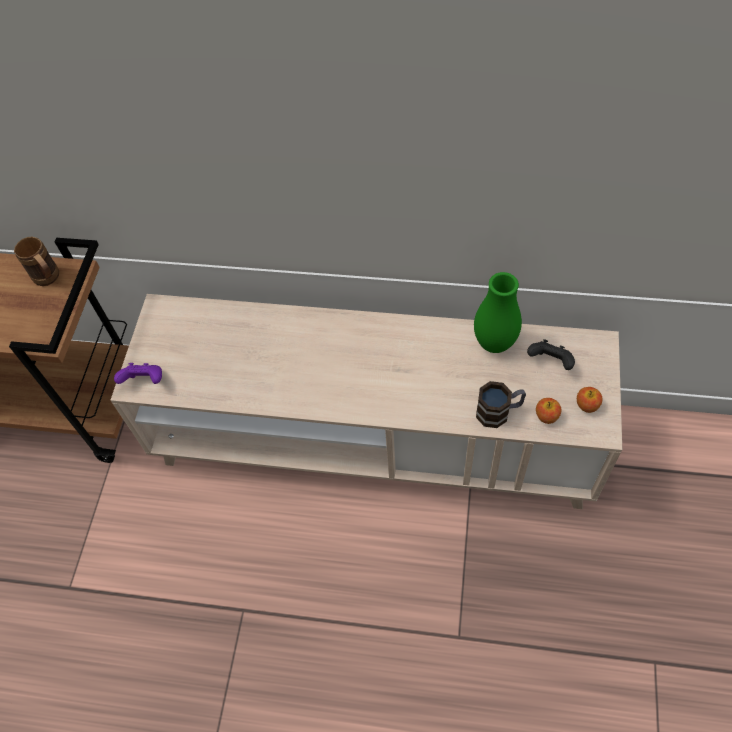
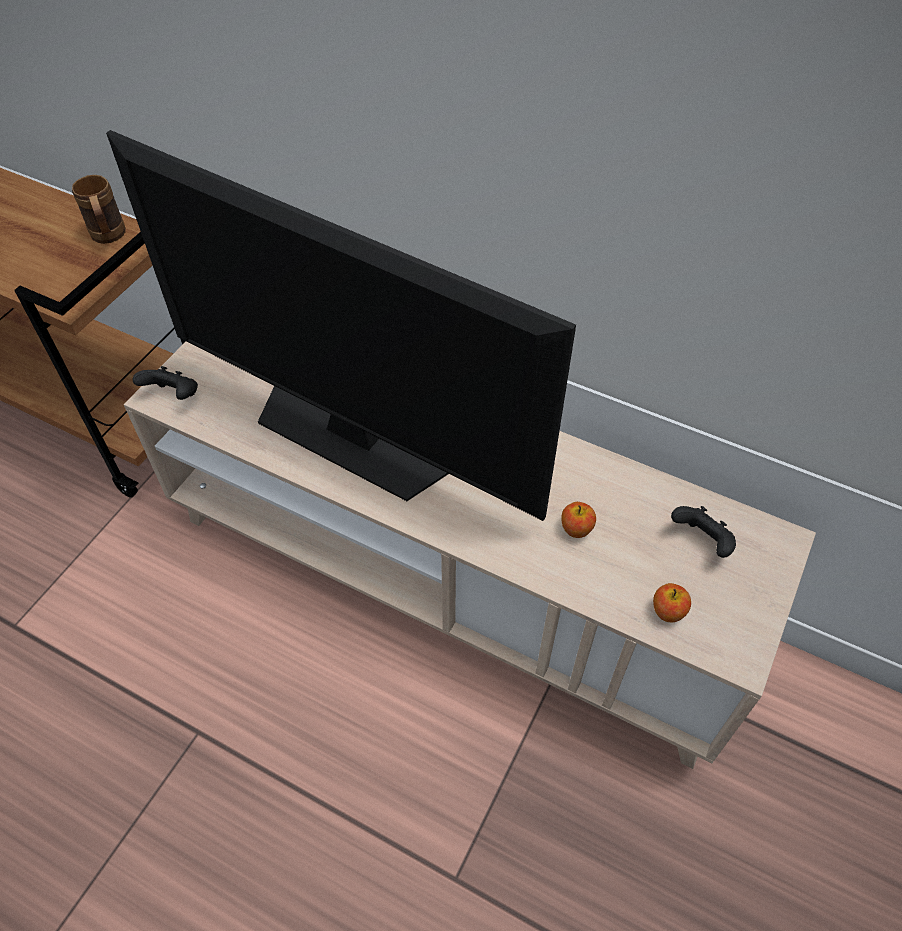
camera: 15 degrees right, 5 degrees down
purple game controller [114,363,162,384] -> black game controller [133,366,198,400]
green vase [474,272,522,353] -> none
mug [476,381,526,428] -> none
apple [577,387,603,413] -> apple moved to [561,502,596,538]
none -> television [106,130,576,521]

